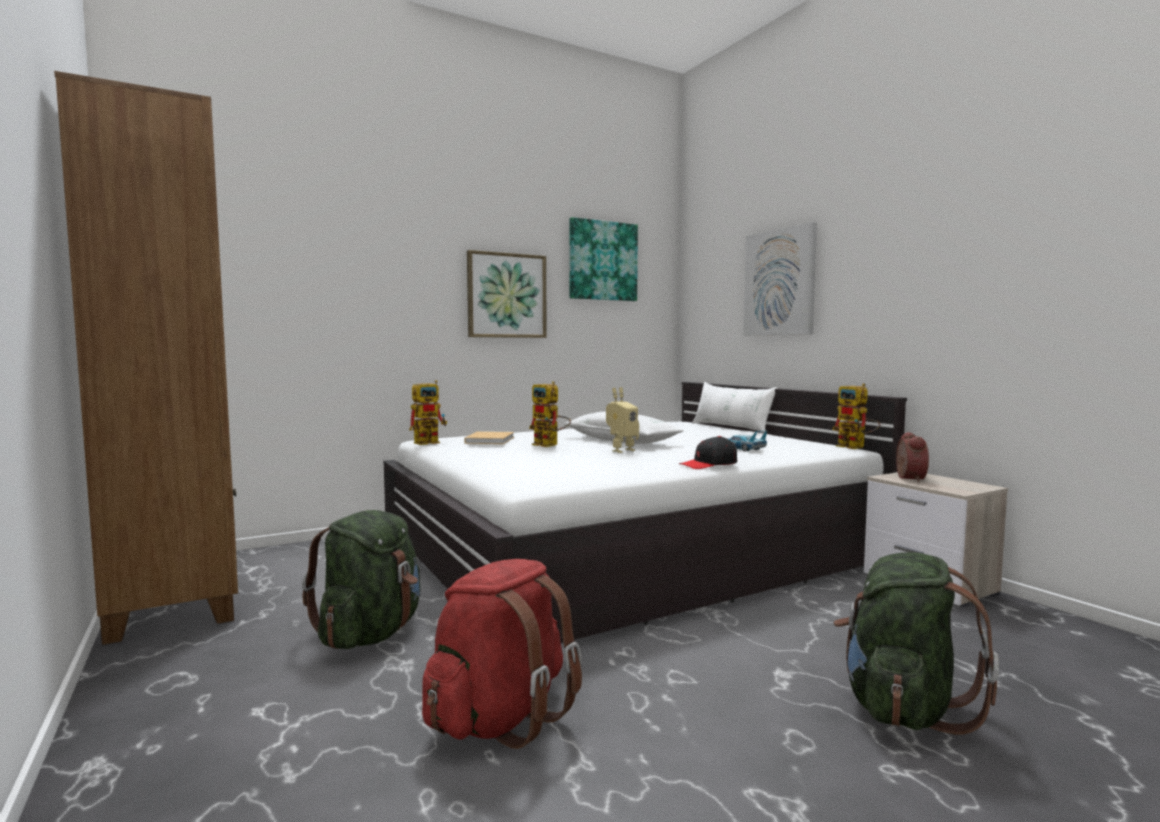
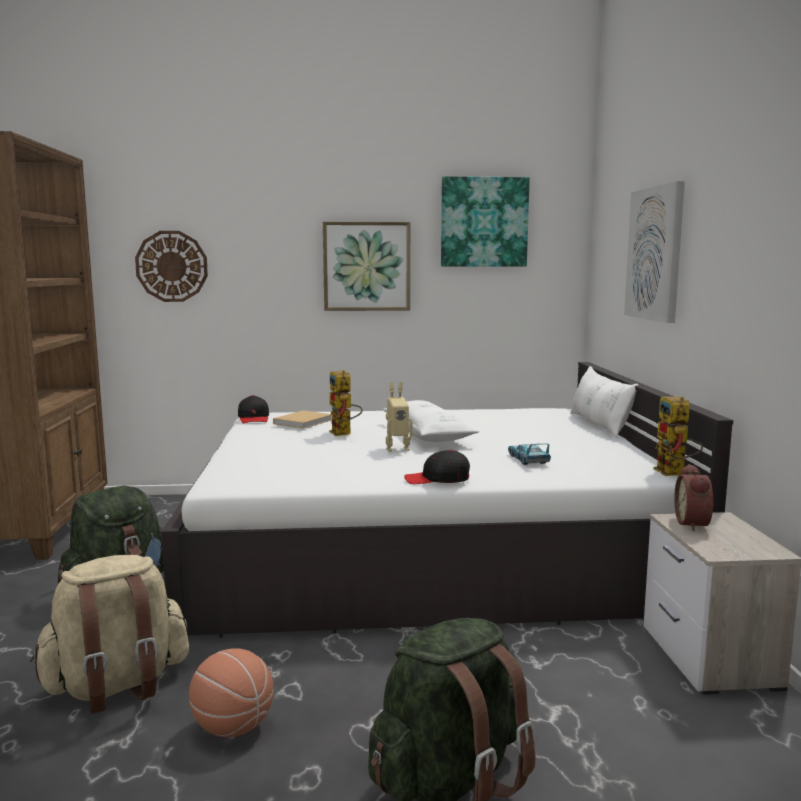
camera: 25 degrees right, 5 degrees up
toy robot [409,380,447,445] -> black cap [238,395,269,423]
red backpack [422,559,582,749] -> beige backpack [30,555,189,714]
alarm clock [896,432,929,482] -> alarm clock turned 150 degrees clockwise [674,464,713,531]
none -> wall clock [135,231,208,302]
none -> basketball [189,649,274,737]

